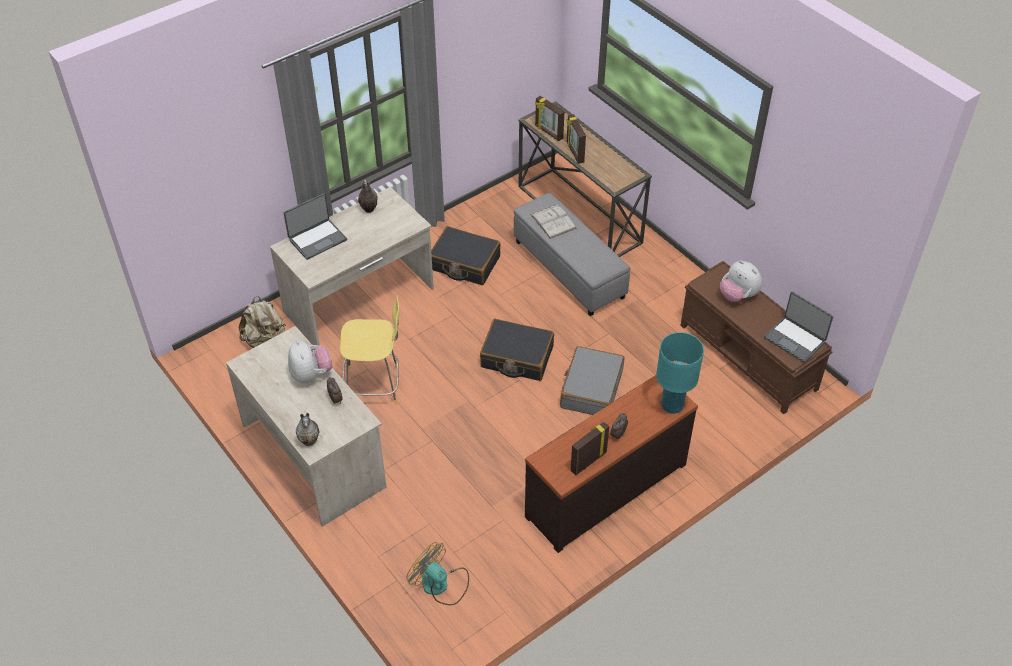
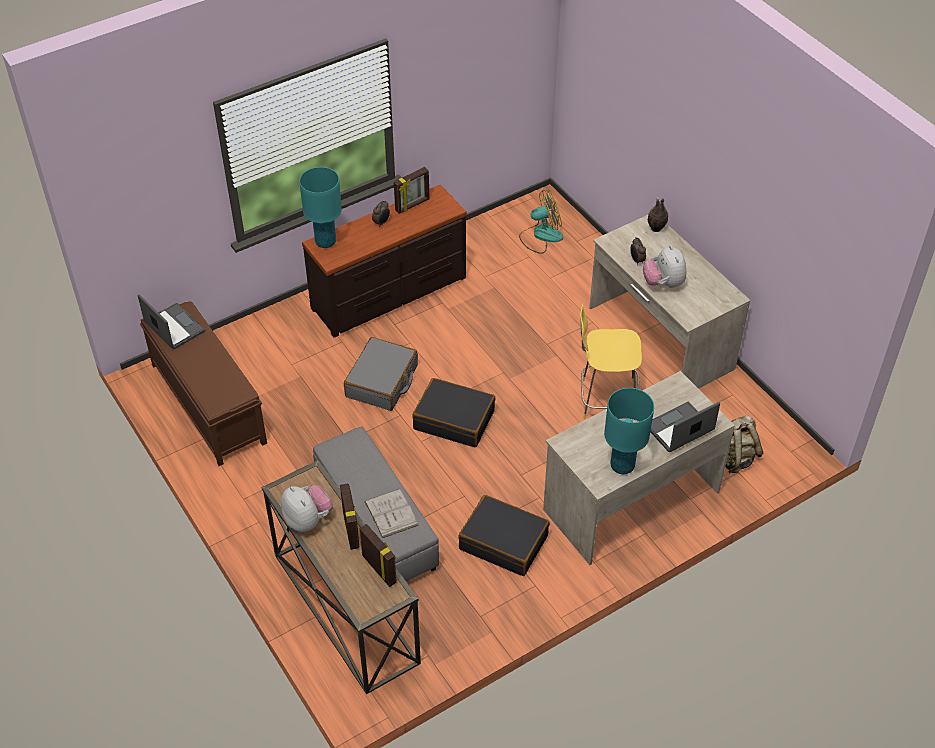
camera: 175 degrees left, 0 degrees up
vase [358,180,378,213] -> turquoise table lamp [604,388,654,474]
fan [406,542,469,605] -> fan turned 60 degrees counterclockwise [519,189,563,254]
plush toy [720,260,762,302] -> plush toy moved to [281,485,333,532]

